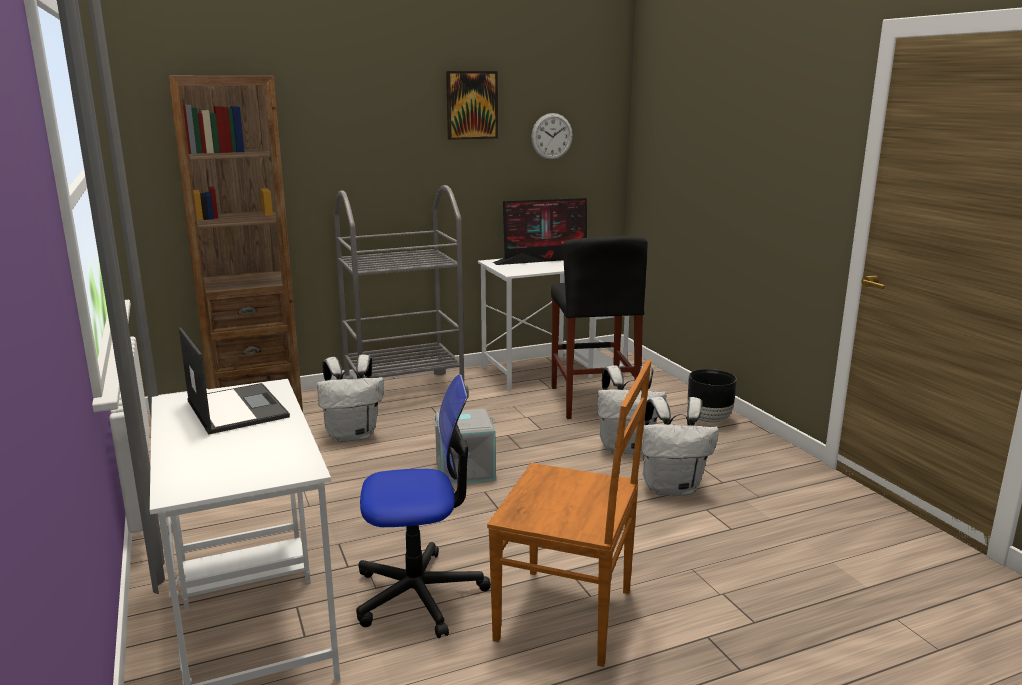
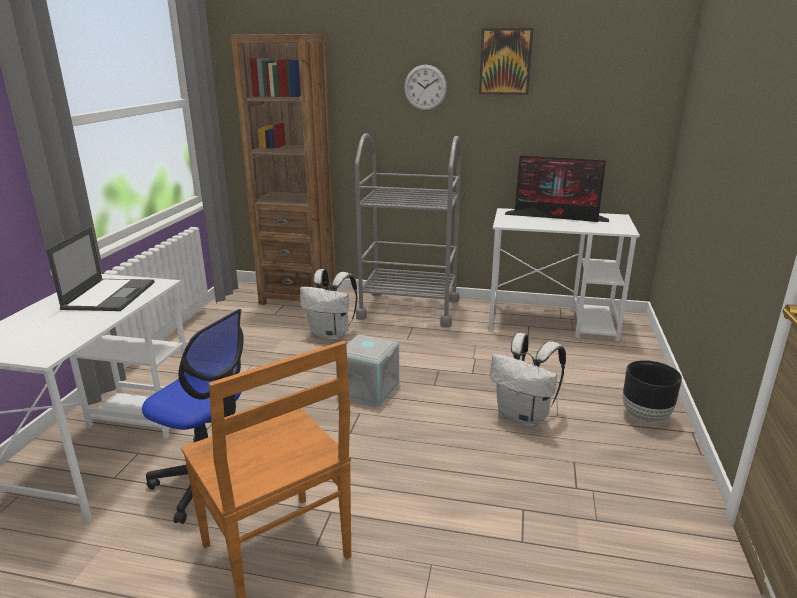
camera: 35 degrees right, 5 degrees up
wall clock [531,113,573,160] -> wall clock moved to [404,65,447,110]
black stool [551,236,648,419] -> none
white backpack [642,397,719,496] -> none

